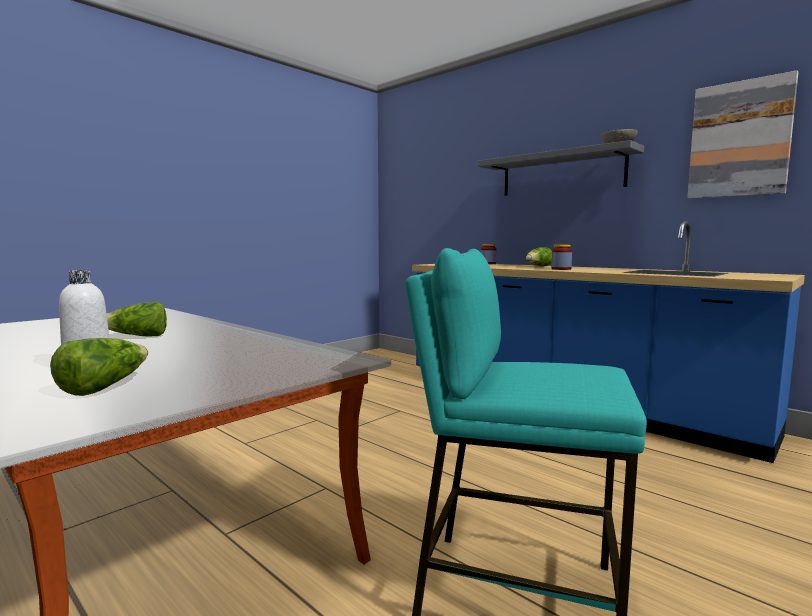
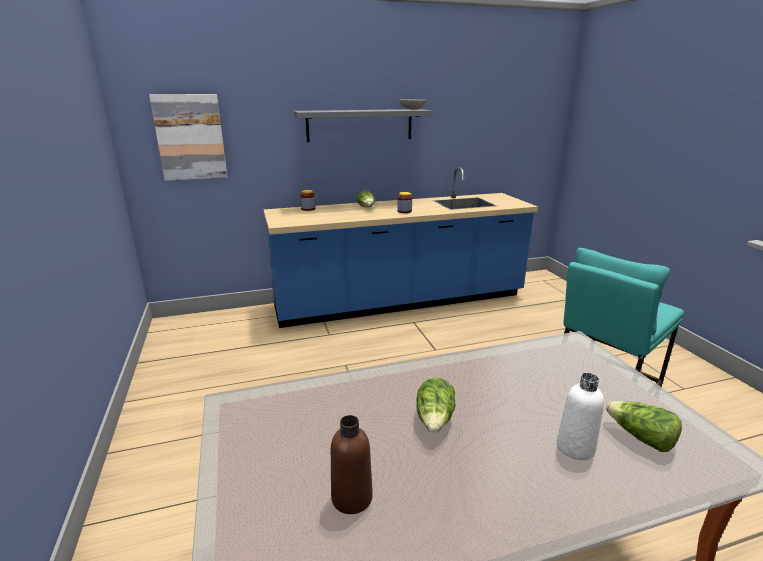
camera: 60 degrees left, 15 degrees up
picture [687,70,798,199] -> picture moved to [149,94,227,181]
none -> brown bottle [331,415,373,514]

